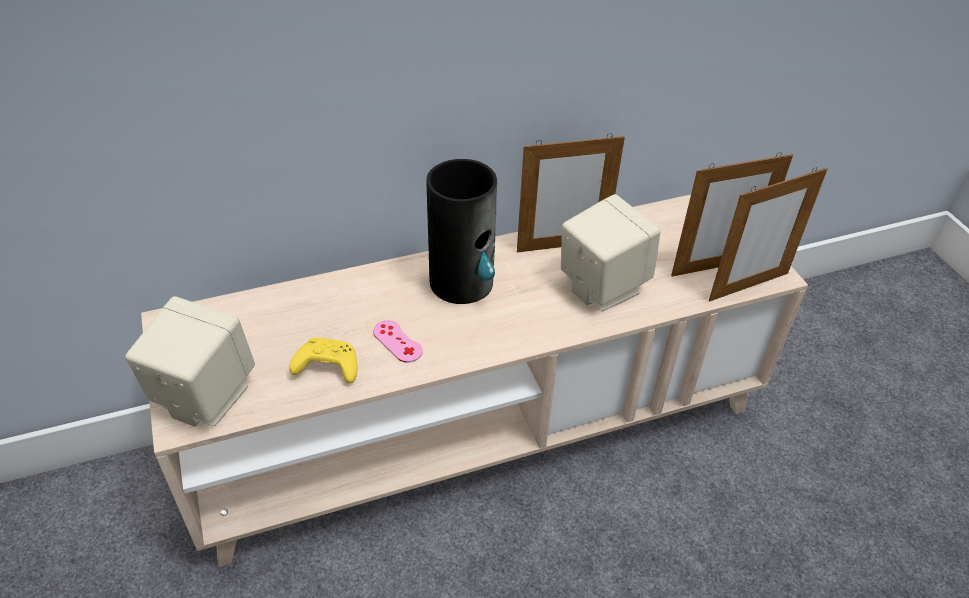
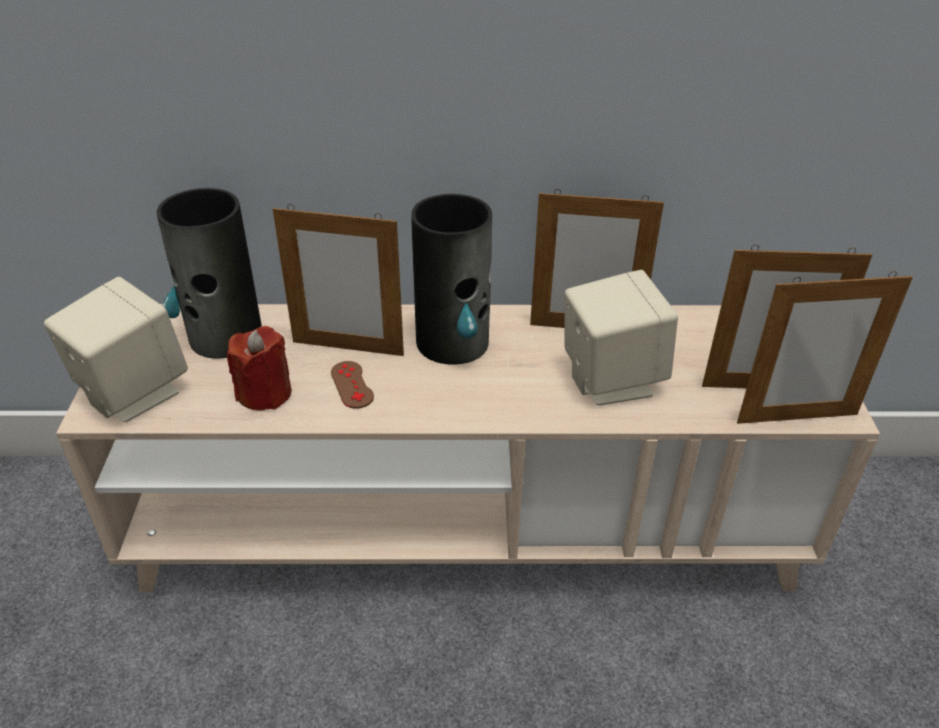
camera: 20 degrees right, 5 degrees down
yellow game controller [289,338,357,384] -> red candle [227,326,292,411]
pink game controller [373,320,423,363] -> brown game controller [331,361,374,409]
none -> vase [157,188,262,358]
none -> picture frame [273,204,404,356]

